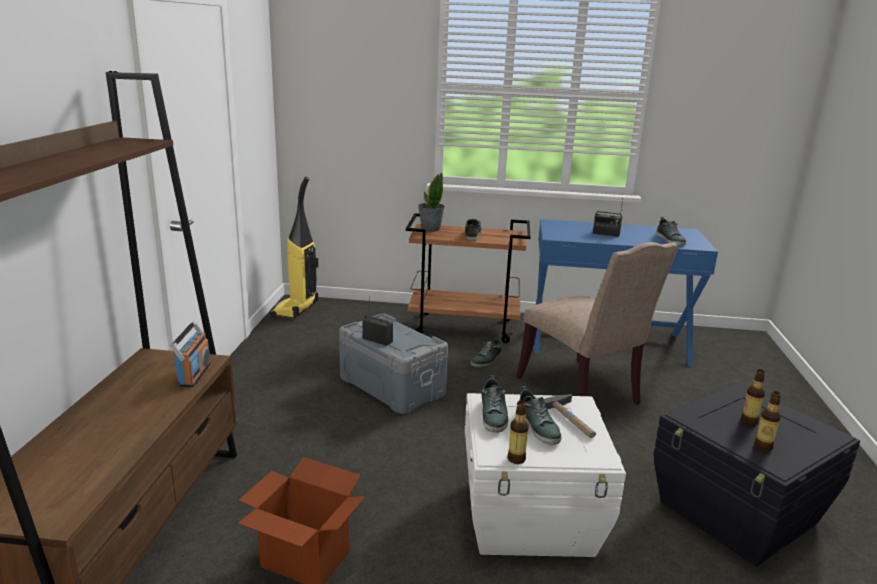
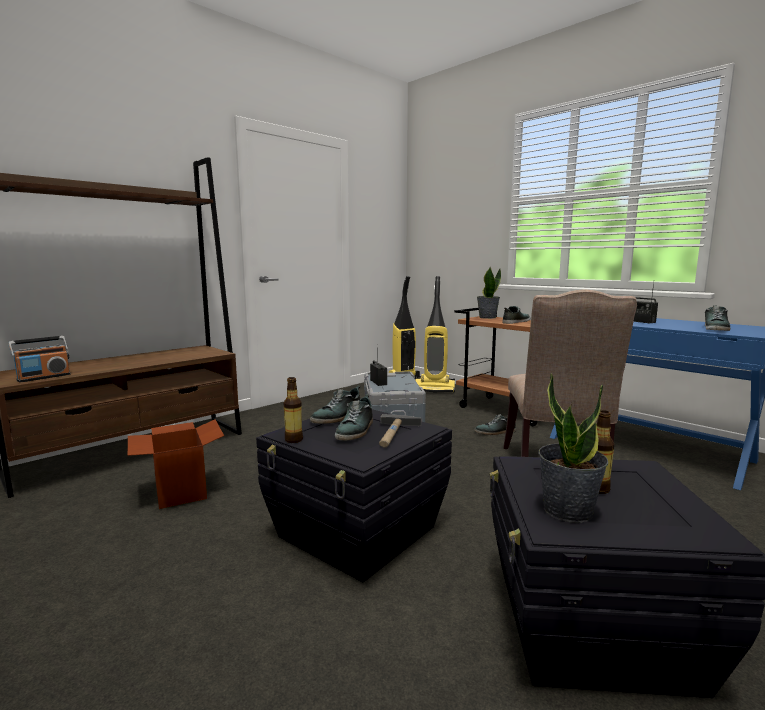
camera: 40 degrees right, 10 degrees down
radio [170,321,211,387] -> radio moved to [8,336,71,382]
white storage box [465,393,626,557] -> black storage box [256,409,452,582]
bottle [754,391,781,452] -> potted plant [539,373,609,523]
none -> vacuum cleaner [415,276,455,393]

